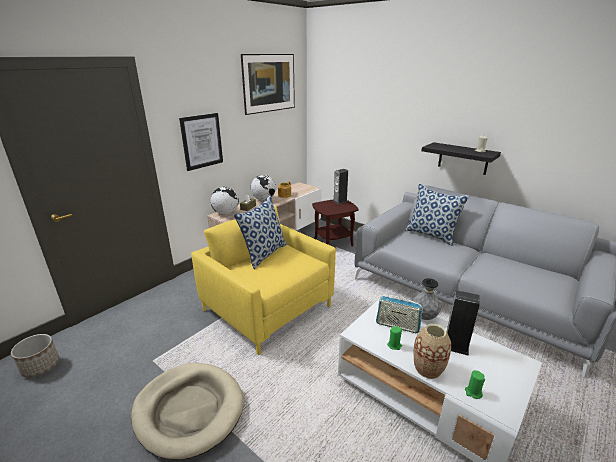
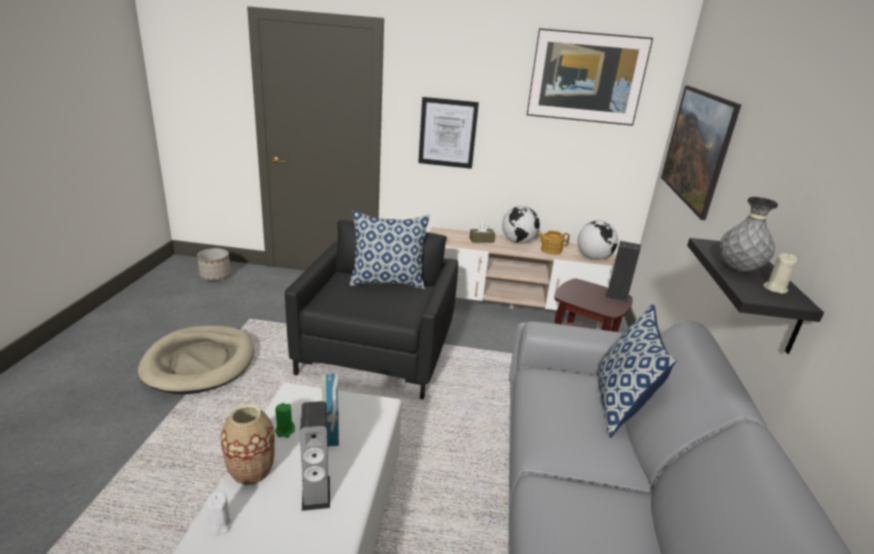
camera: 55 degrees right, 0 degrees up
yellow armchair [191,206,336,355] -> black armchair [285,220,458,399]
globe [210,187,239,215] -> globe moved to [578,221,618,260]
grey vase [413,278,441,320] -> grey vase moved to [720,197,778,272]
green candle [465,370,485,399] -> white candle [207,491,233,535]
none -> picture [661,85,741,220]

